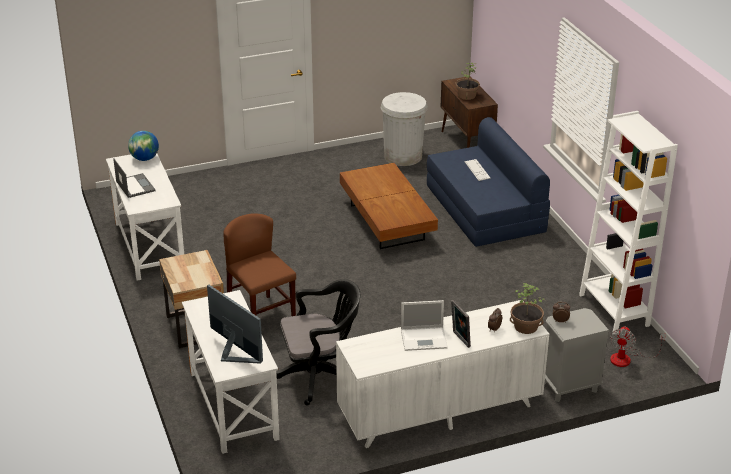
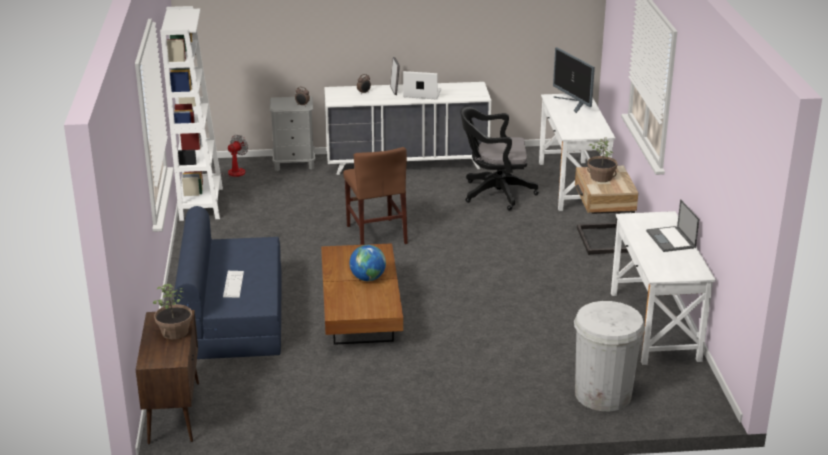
camera: 165 degrees left, 5 degrees down
globe [128,131,159,161] -> globe moved to [349,245,386,281]
brown chair [223,214,296,316] -> brown chair moved to [343,147,408,245]
white trash can [381,92,428,166] -> white trash can moved to [574,301,645,411]
potted plant [510,283,545,334] -> potted plant moved to [587,137,618,182]

